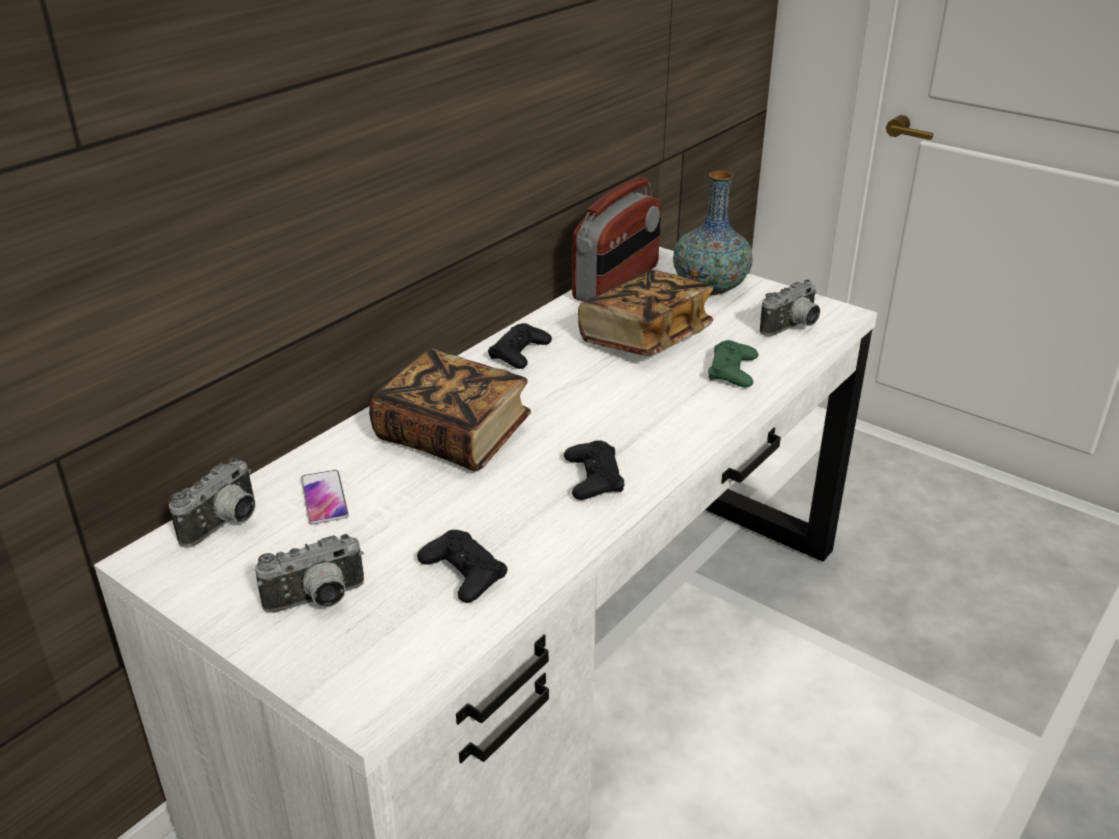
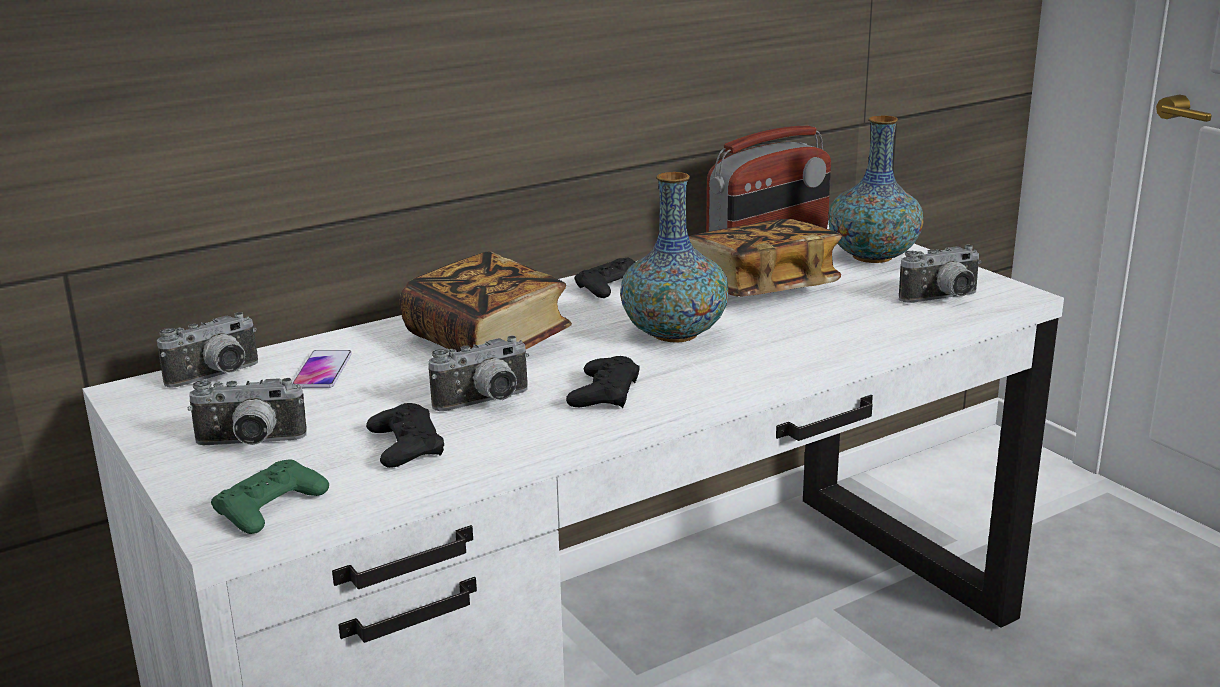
camera: 20 degrees right, 10 degrees down
green game controller [708,340,759,387] -> green game controller moved to [211,459,329,534]
none -> camera [428,335,529,411]
none -> vase [620,172,729,343]

